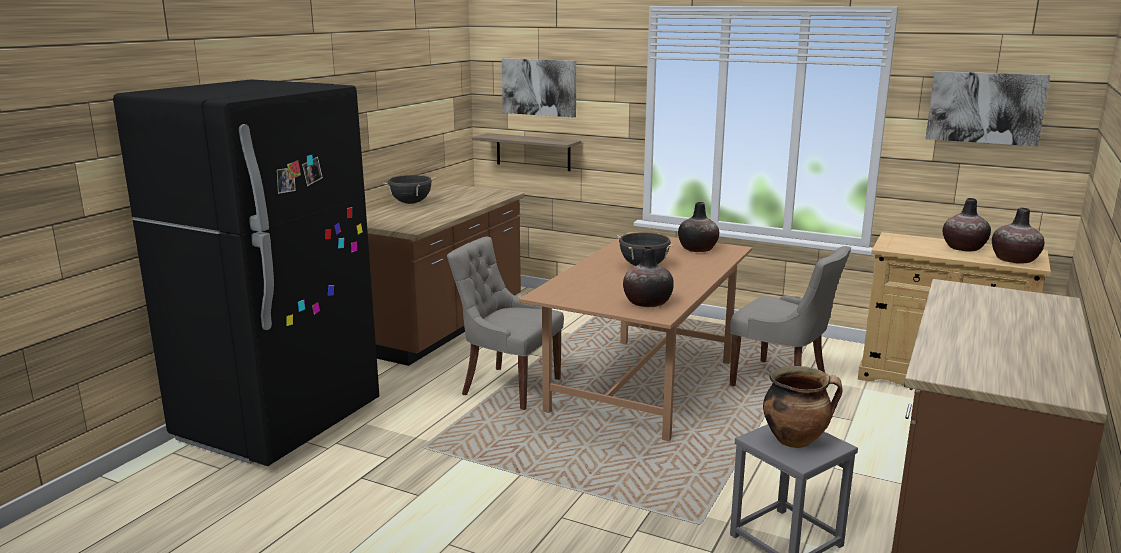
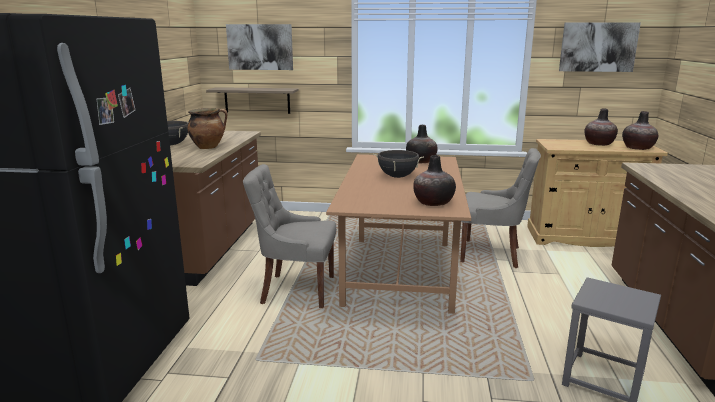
camera: 20 degrees left, 0 degrees up
cooking pot [763,366,843,448] -> cooking pot moved to [187,108,227,149]

